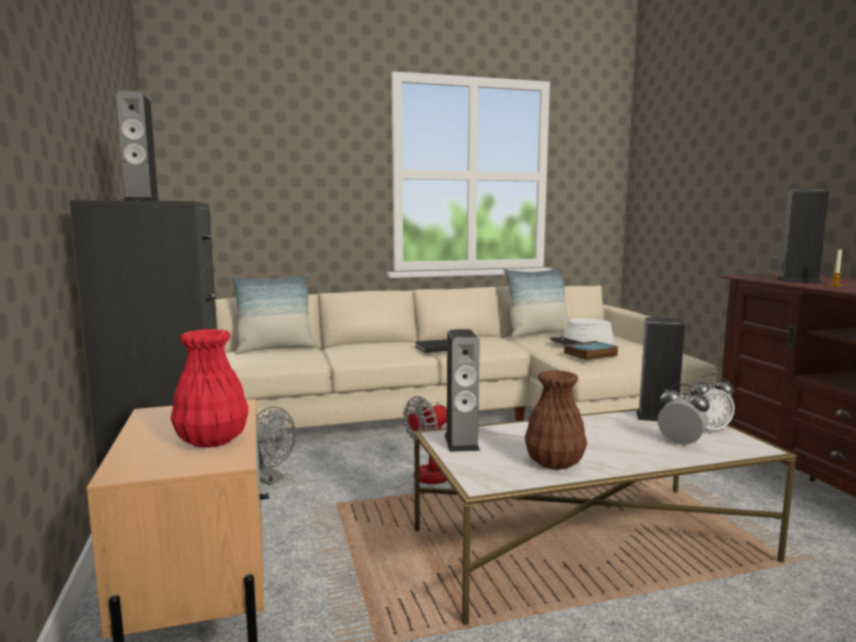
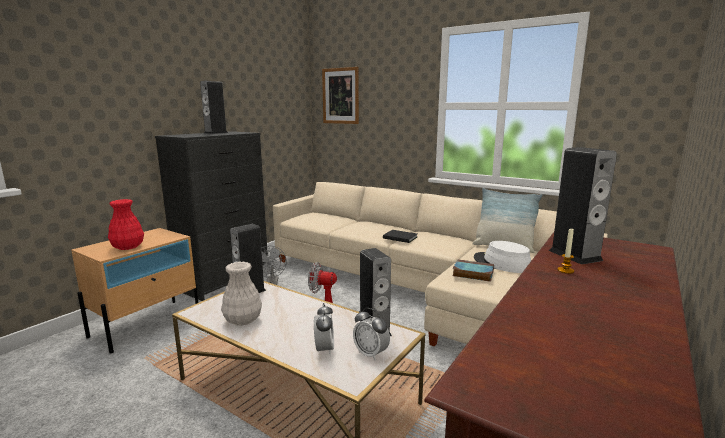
camera: 50 degrees right, 5 degrees up
pillow [232,274,315,354] -> none
brown vase [525,370,587,470] -> white vase [221,262,262,326]
none -> picture [322,67,359,124]

